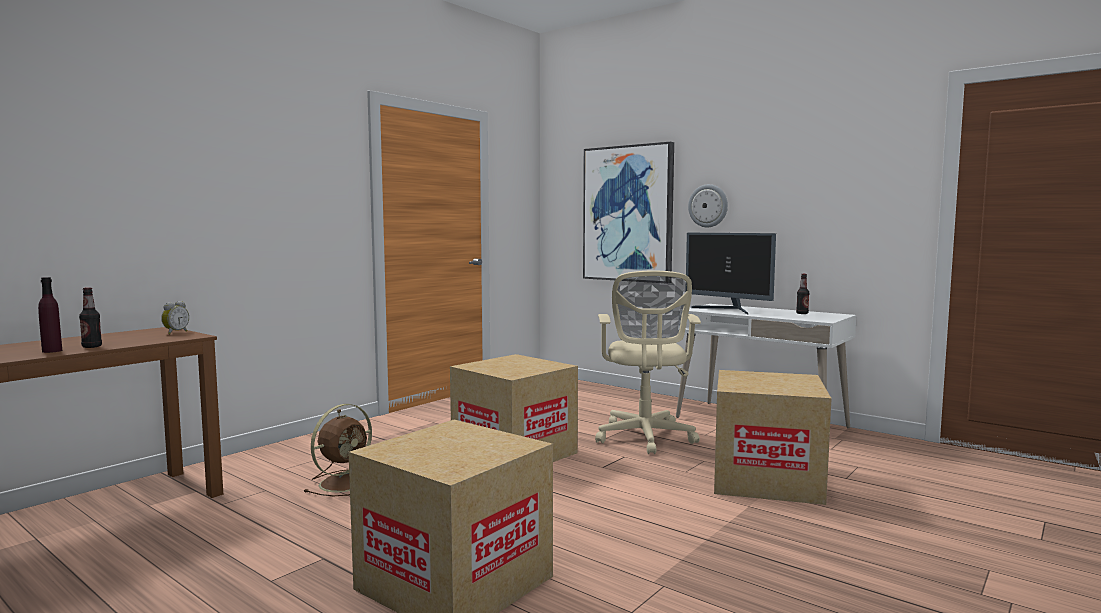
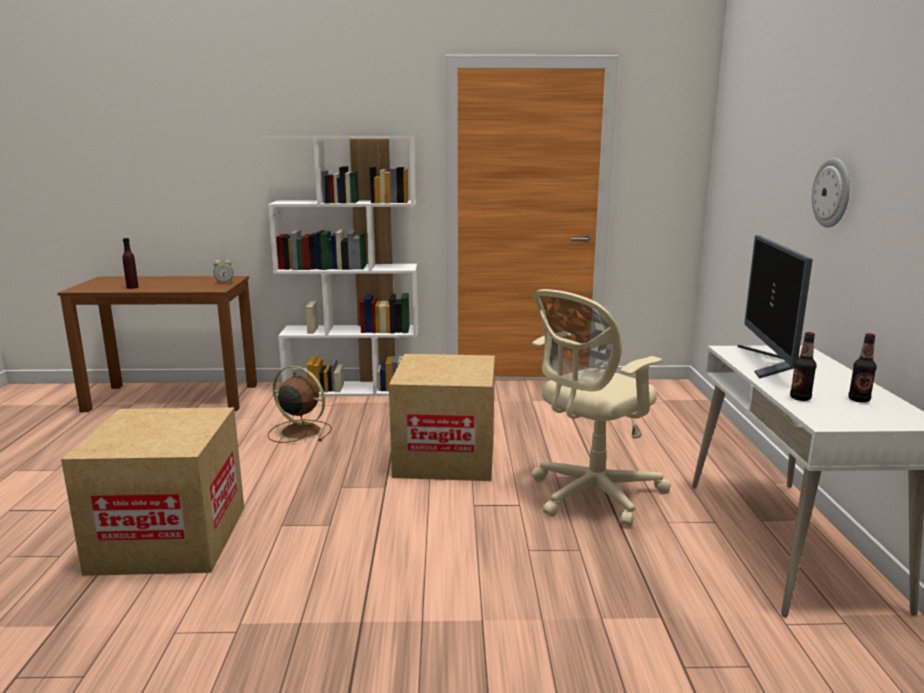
camera: 50 degrees right, 10 degrees up
bottle [79,287,102,348] -> bottle moved to [790,332,817,401]
brown fan [303,404,372,496] -> brown fan turned 150 degrees counterclockwise [268,366,332,443]
picture [583,142,674,280] -> none
cardboard box [714,370,832,505] -> none
none -> white bookcase [263,136,418,396]

